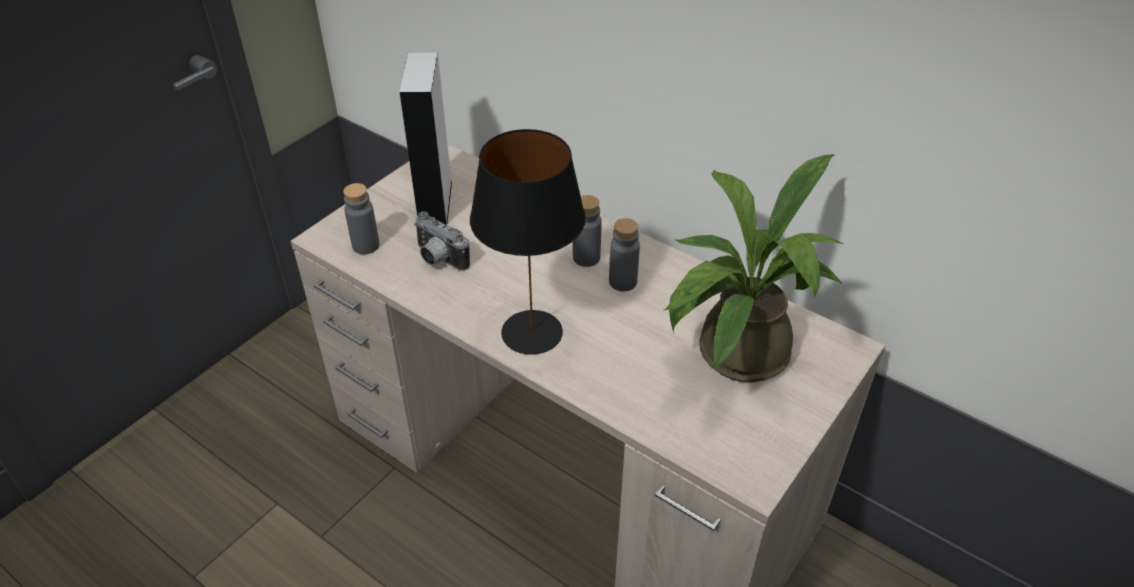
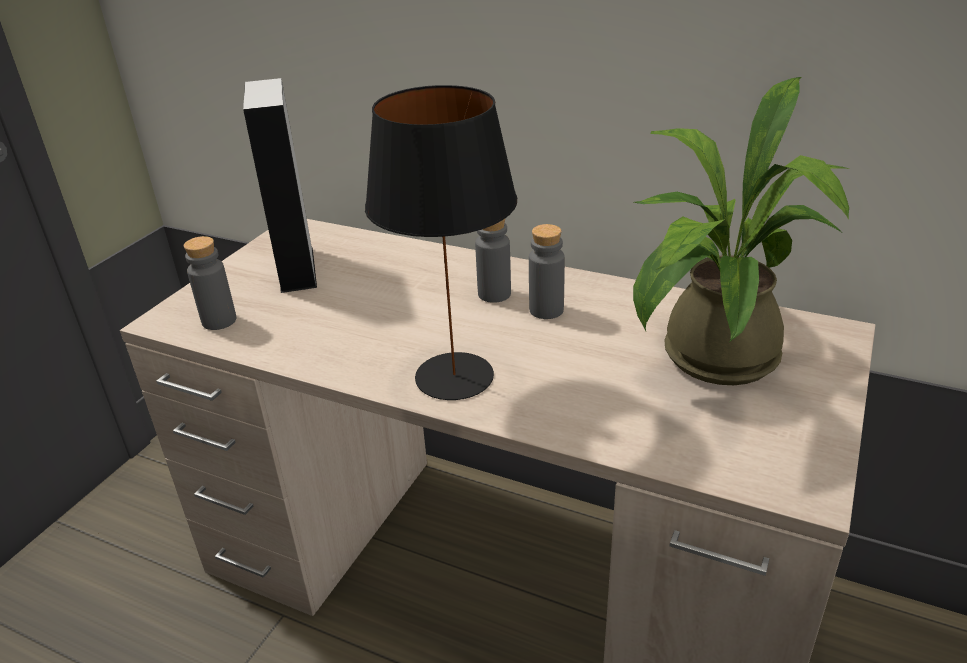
camera: 10 degrees left, 10 degrees down
camera [414,211,470,271] -> none

